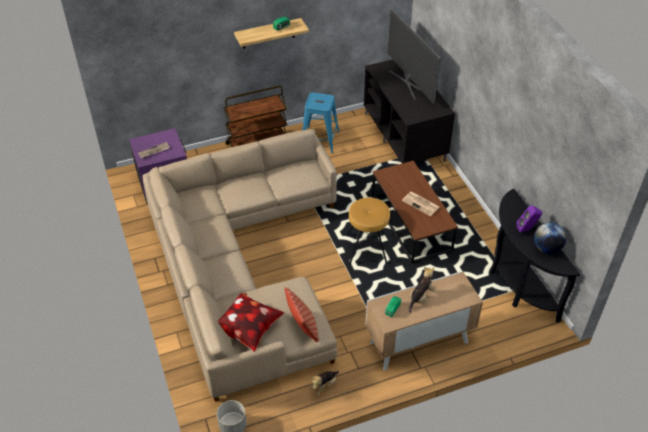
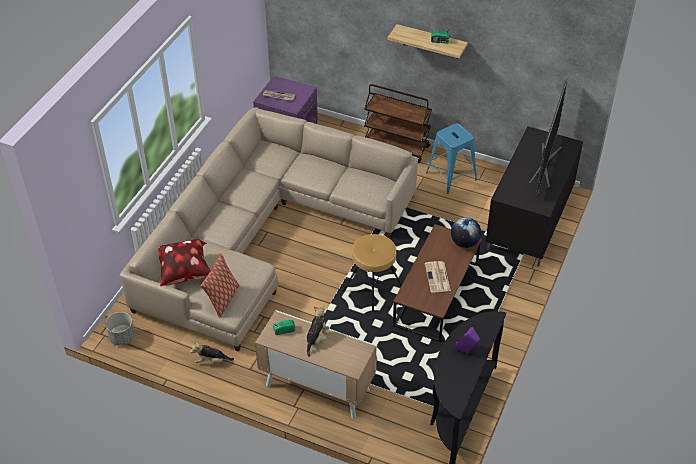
camera: 45 degrees right, 0 degrees up
plush toy [409,267,435,313] -> plush toy turned 60 degrees counterclockwise [305,305,329,357]
globe [534,222,566,254] -> globe moved to [451,217,481,248]

